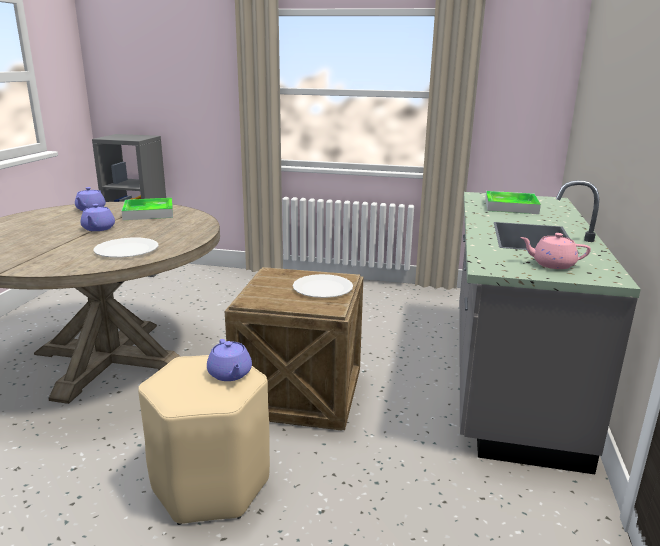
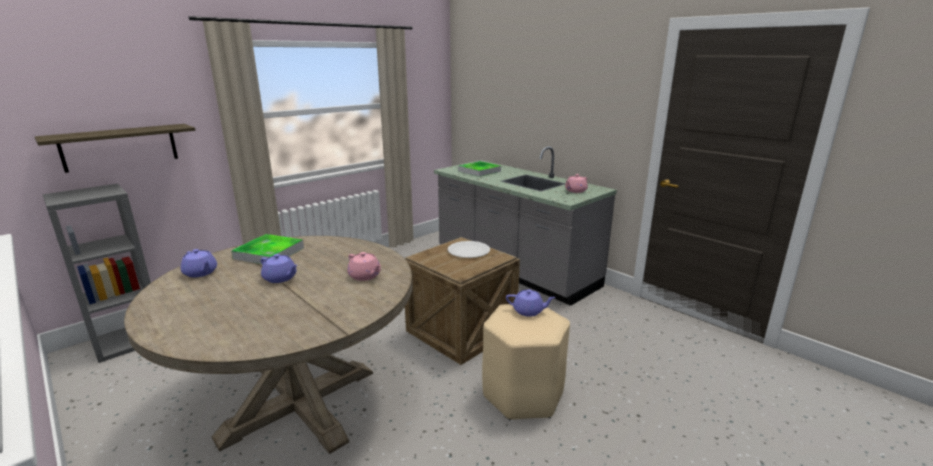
camera: 55 degrees left, 0 degrees up
white plate [93,238,158,258] -> pink teapot [347,252,381,281]
none -> shelf [35,124,195,173]

